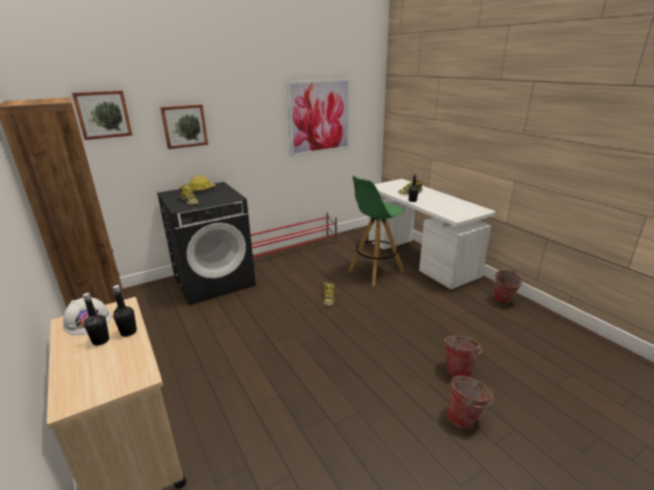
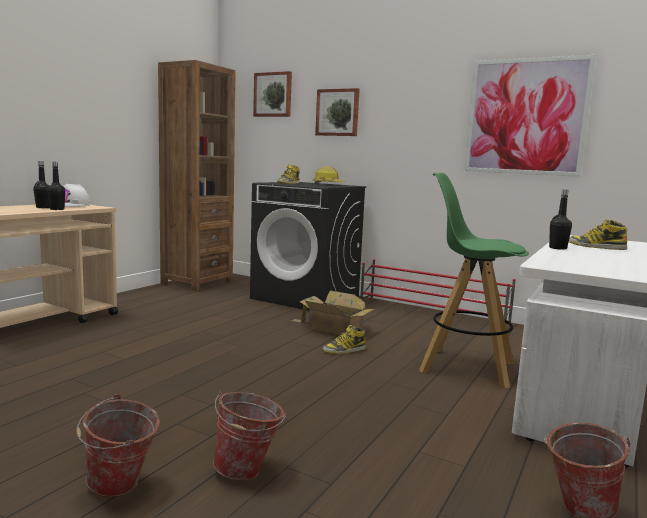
camera: 60 degrees right, 15 degrees down
none -> cardboard box [291,290,374,335]

